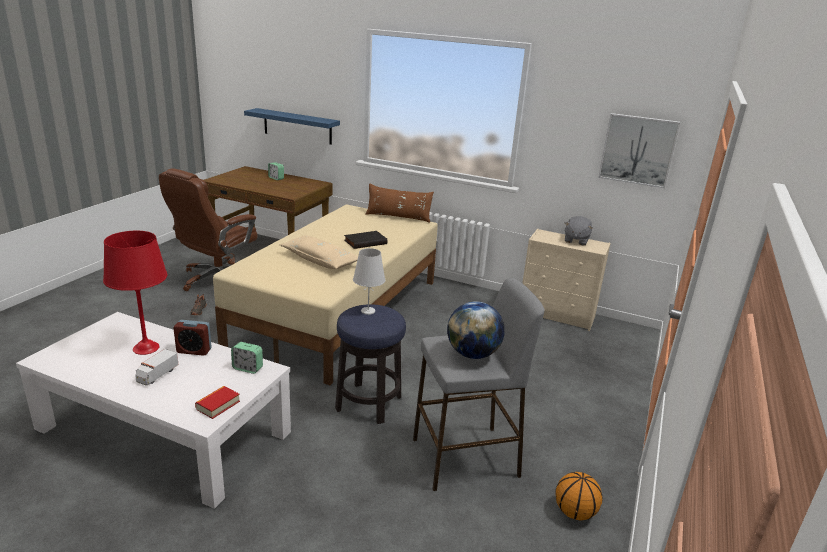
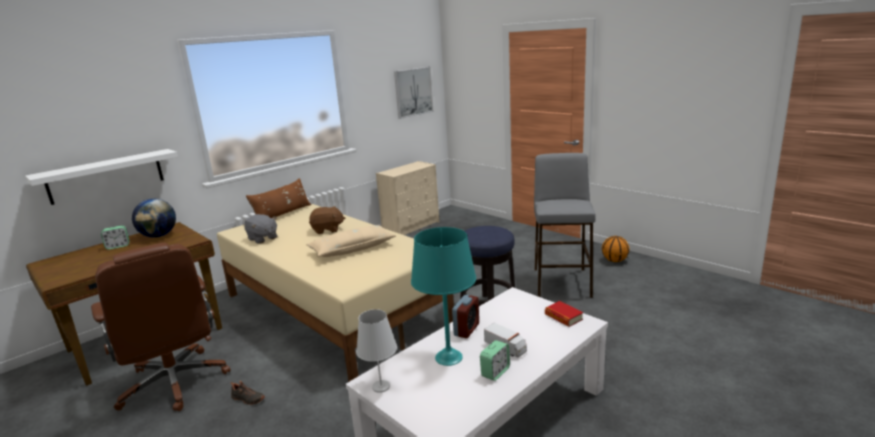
camera: 65 degrees left, 5 degrees down
red table lamp [103,231,167,355] -> turquoise table lamp [411,227,476,366]
alarm clock [231,342,263,374] -> alarm clock moved to [480,340,510,381]
blue shelf [244,108,340,145] -> white shelf [25,149,178,205]
black book [344,231,387,249] -> brown plush toy [309,206,345,234]
white table lamp [353,248,385,315] -> white table lamp moved to [356,309,397,393]
globe [447,301,505,359] -> globe moved to [132,199,176,238]
grey plush toy [565,216,593,245] -> grey plush toy moved to [244,214,277,244]

